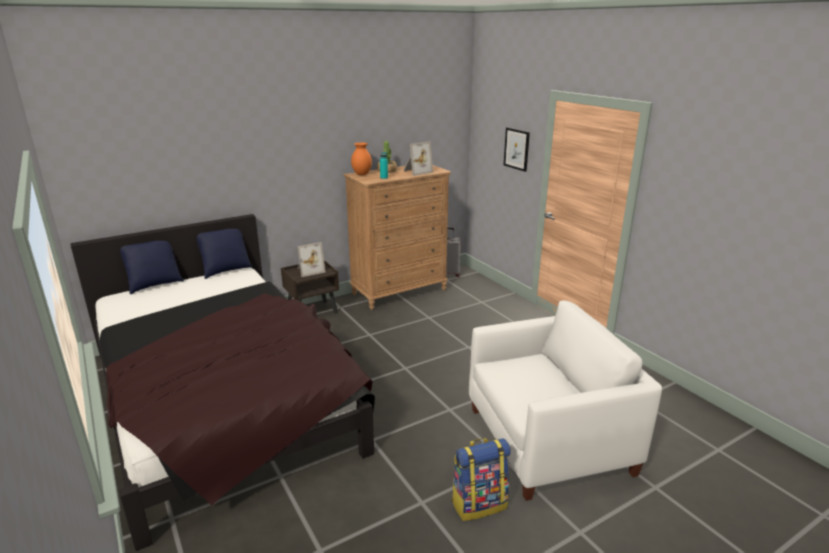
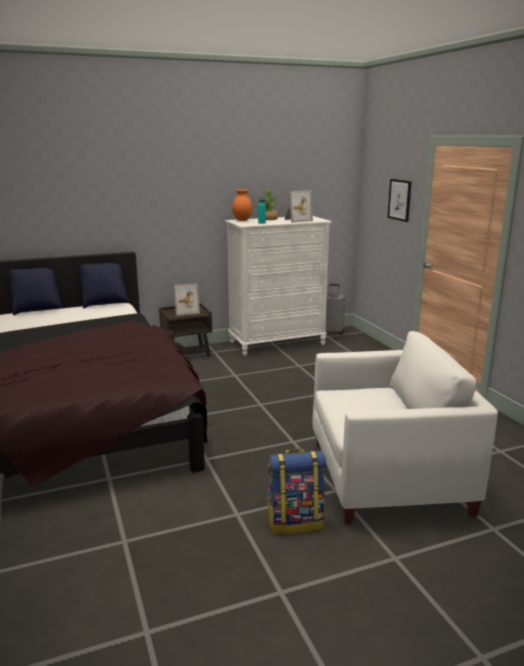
camera: 10 degrees right, 5 degrees down
brown dresser [344,165,451,310] -> white dresser [225,216,332,356]

